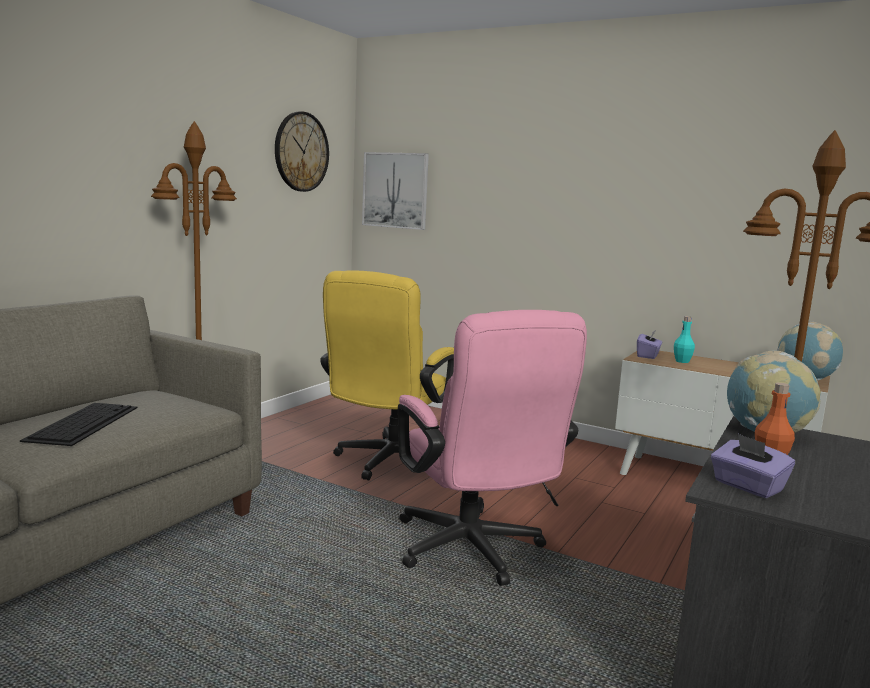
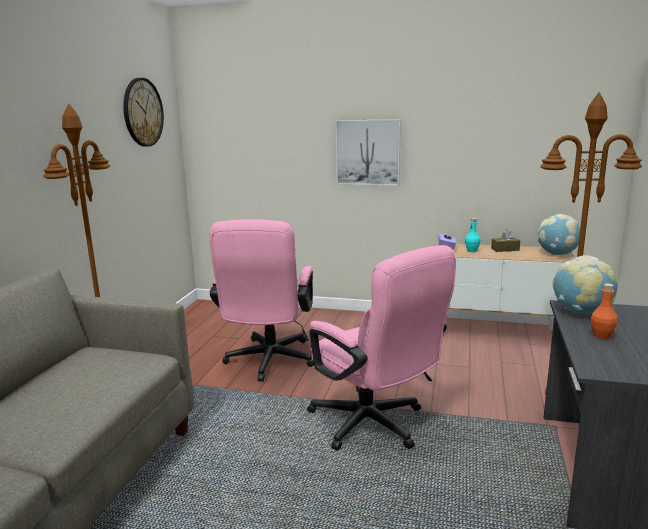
camera: 15 degrees left, 5 degrees up
keyboard [20,403,138,446] -> none
yellow office chair [320,270,454,480] -> pink office chair [209,219,314,381]
picture [362,152,429,230] -> picture moved to [336,120,401,186]
purple tissue box [711,434,795,498] -> none
none -> brown tissue box [491,230,520,252]

